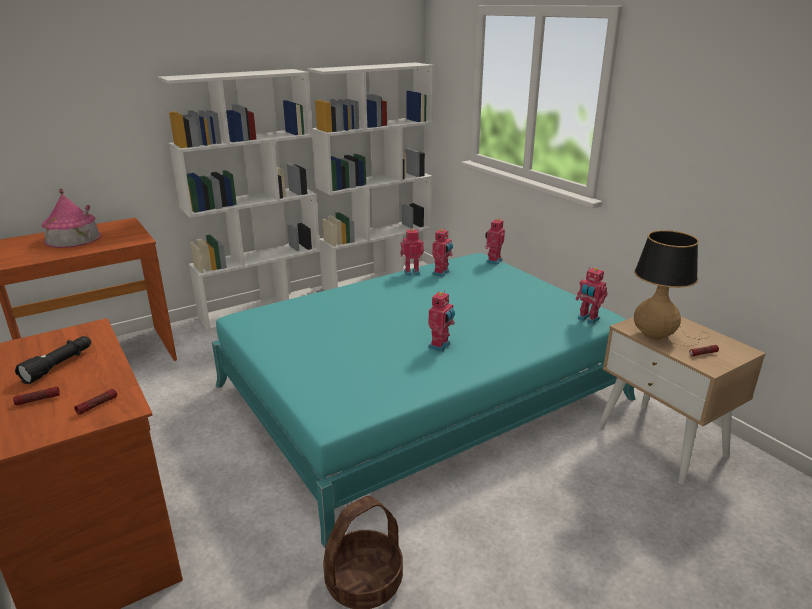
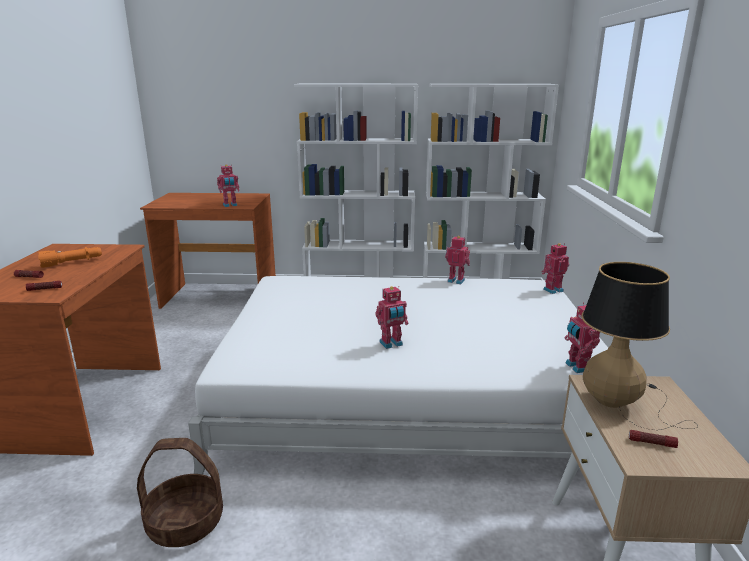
camera: 35 degrees right, 5 degrees down
black flashlight [15,336,91,384] -> orange flashlight [38,247,102,268]
toy house [41,188,101,248] -> none
turquoise bed [212,253,635,548] -> white bed [188,276,608,475]
toy robot [432,228,453,277] -> toy robot moved to [217,164,239,207]

